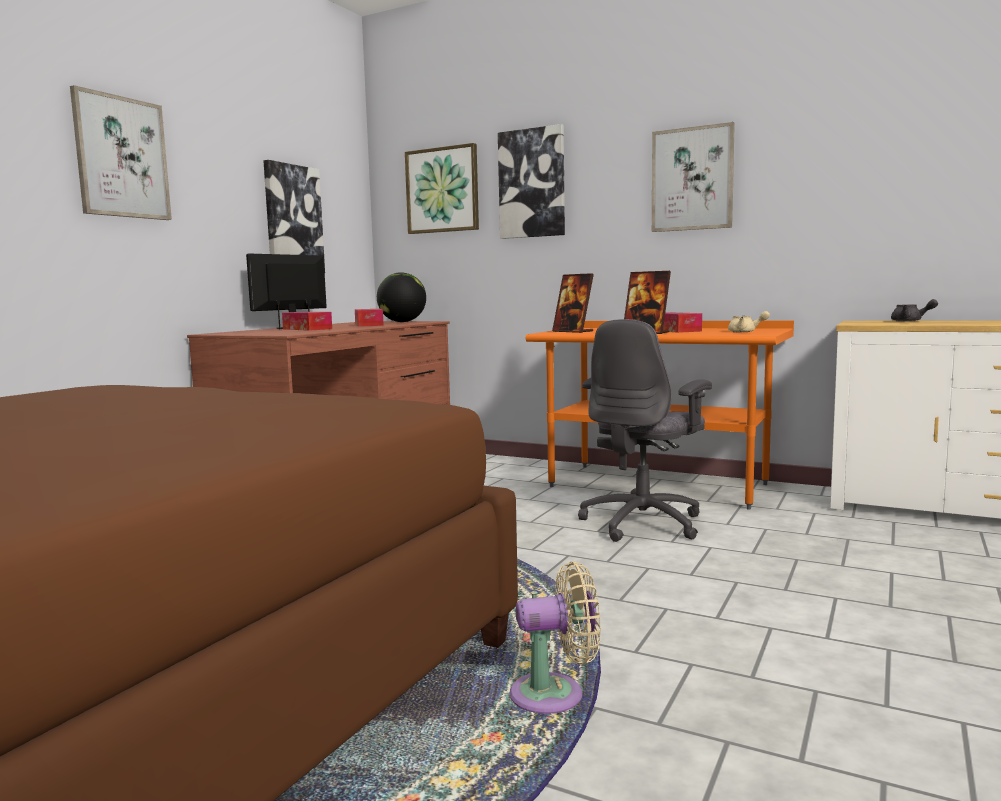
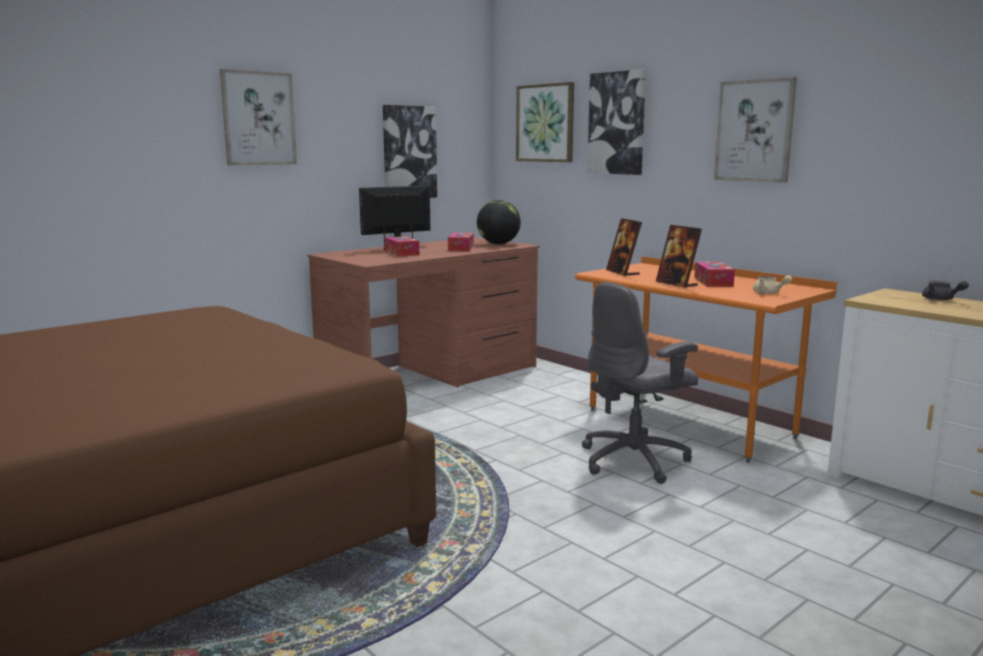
camera: 20 degrees right, 5 degrees up
beige fan [509,561,601,714] -> none

